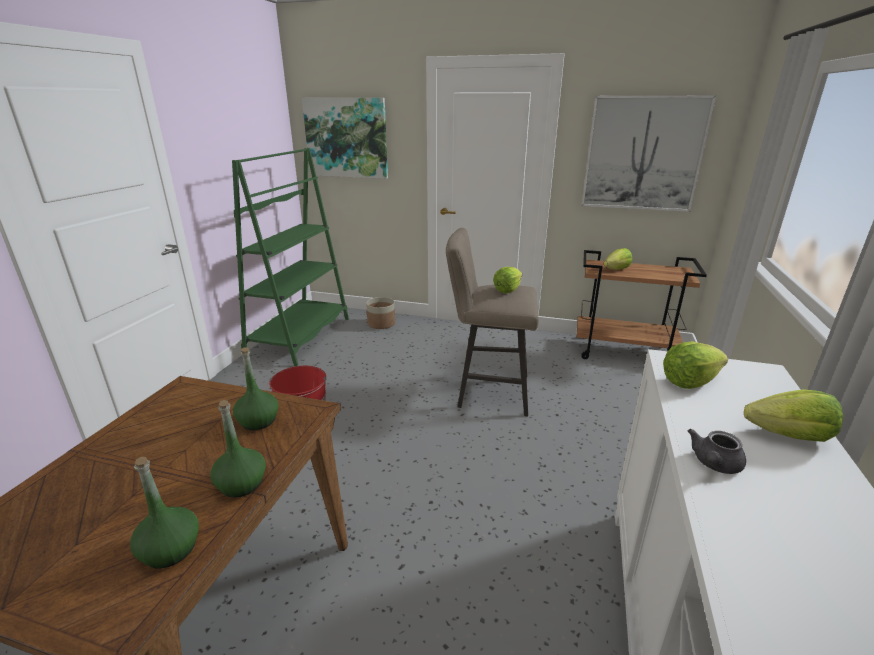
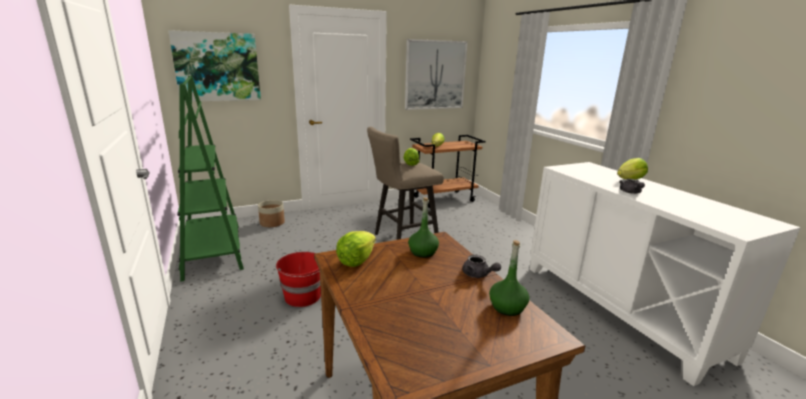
camera: 40 degrees left, 5 degrees down
green bottle [210,400,266,498] -> grey teapot [462,255,501,278]
lettuce [663,341,728,389] -> lettuce moved to [336,231,376,267]

